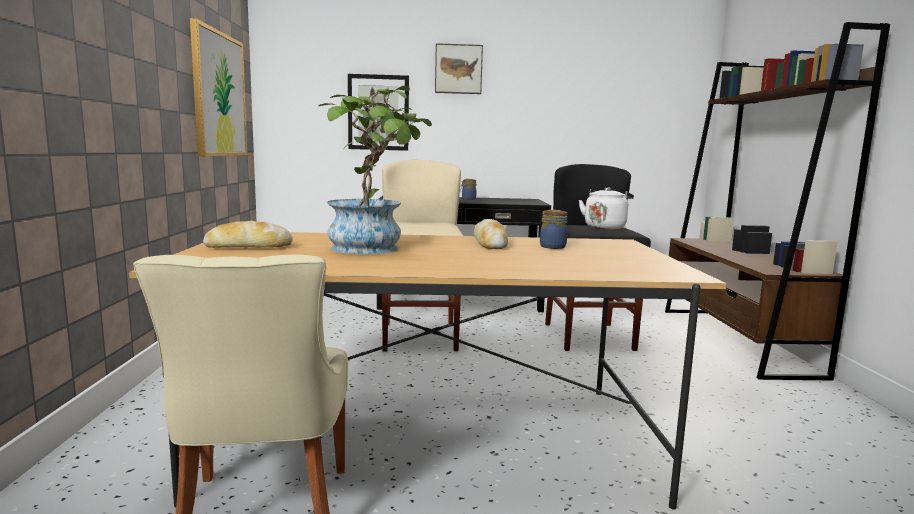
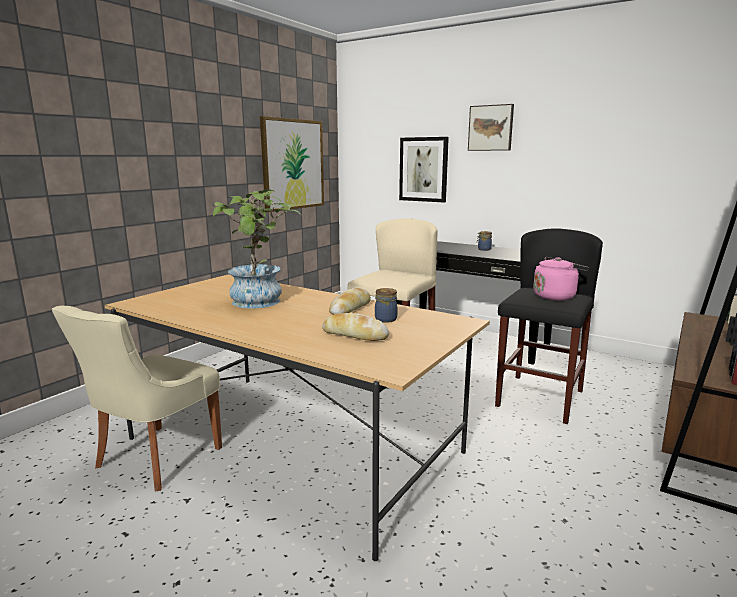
camera: 35 degrees right, 5 degrees up
bread [203,221,293,248] -> bread moved to [322,313,389,341]
white kettle [579,187,634,229] -> pink kettle [533,257,589,300]

